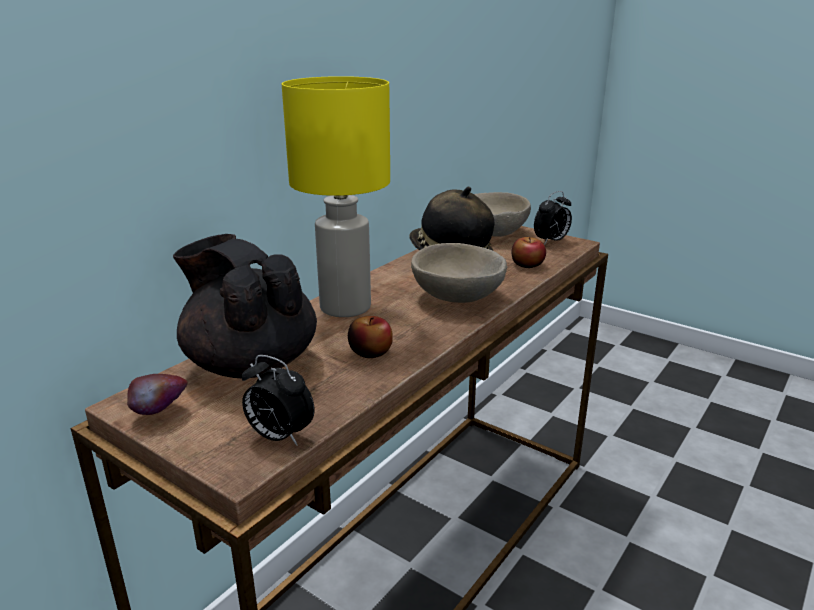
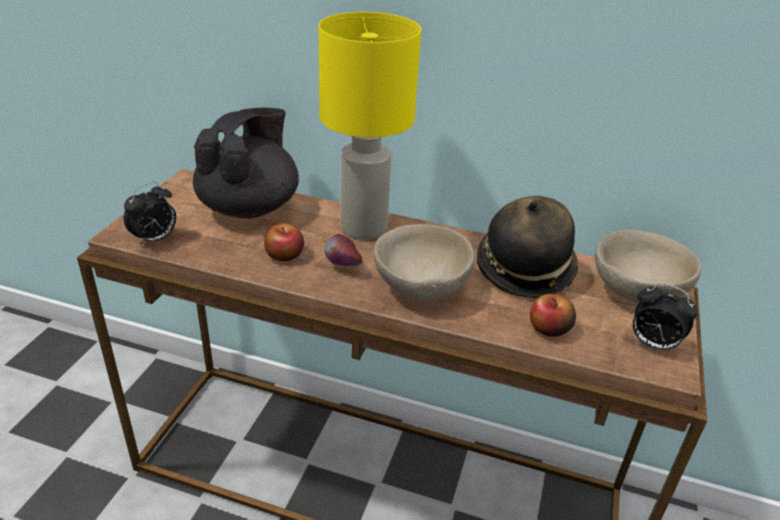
camera: 70 degrees right, 10 degrees up
apple [127,374,188,415] -> apple moved to [324,234,363,266]
alarm clock [242,355,315,445] -> alarm clock turned 150 degrees counterclockwise [124,182,176,247]

